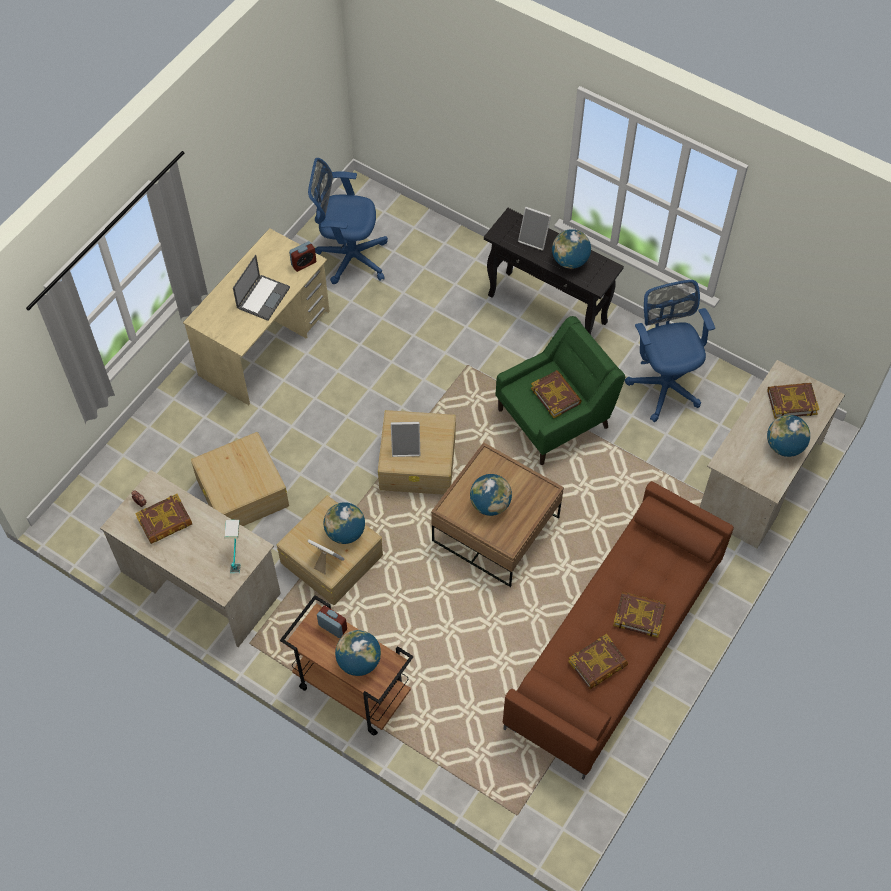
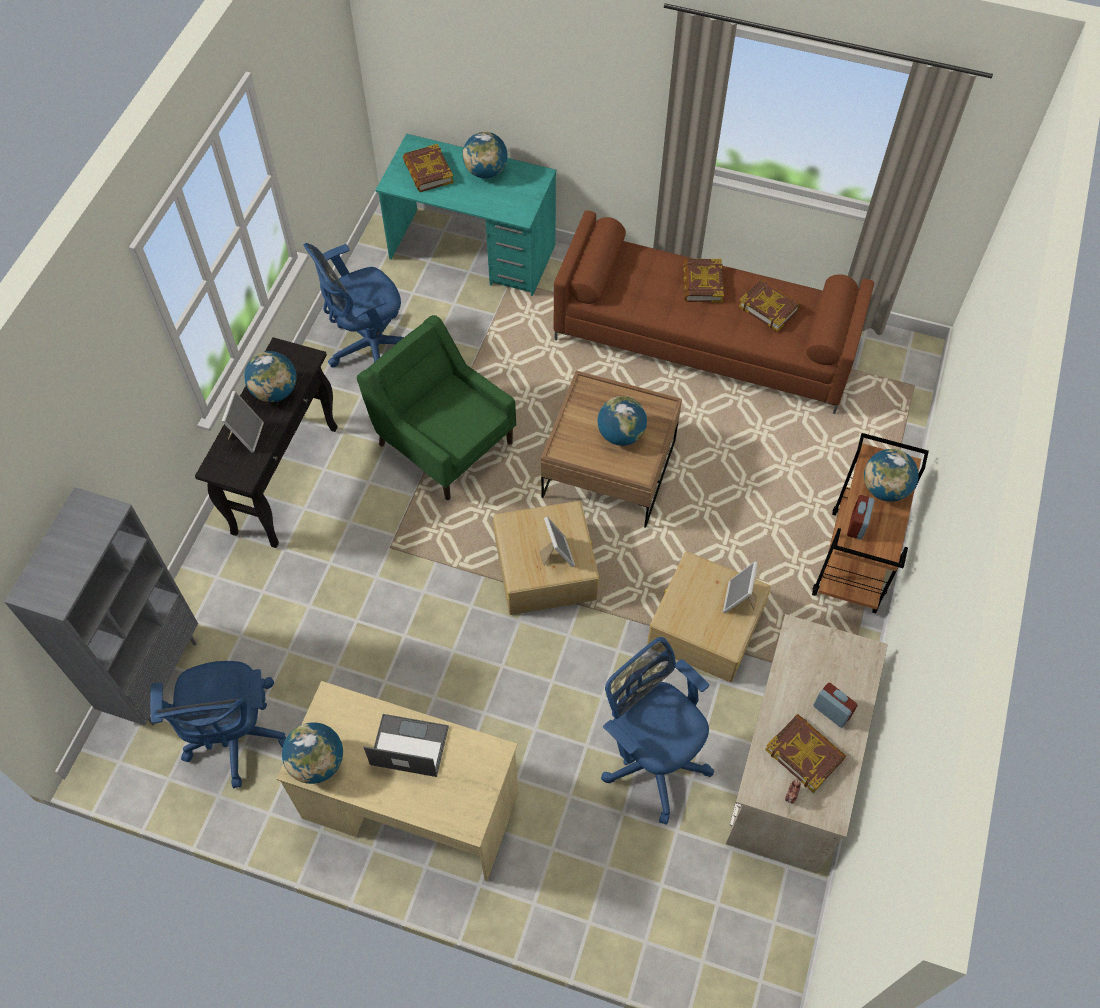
camera: 105 degrees left, 0 degrees up
beige storage box [191,432,289,526] -> blue office chair [601,637,714,825]
table lamp [224,520,241,573] -> none
alarm clock [289,241,316,272] -> alarm clock moved to [813,683,858,728]
globe [323,502,365,544] -> globe moved to [282,722,343,784]
book [531,370,582,418] -> none
beige desk [700,360,845,549] -> turquoise desk [376,134,557,296]
none -> grey bookcase [4,487,198,726]

